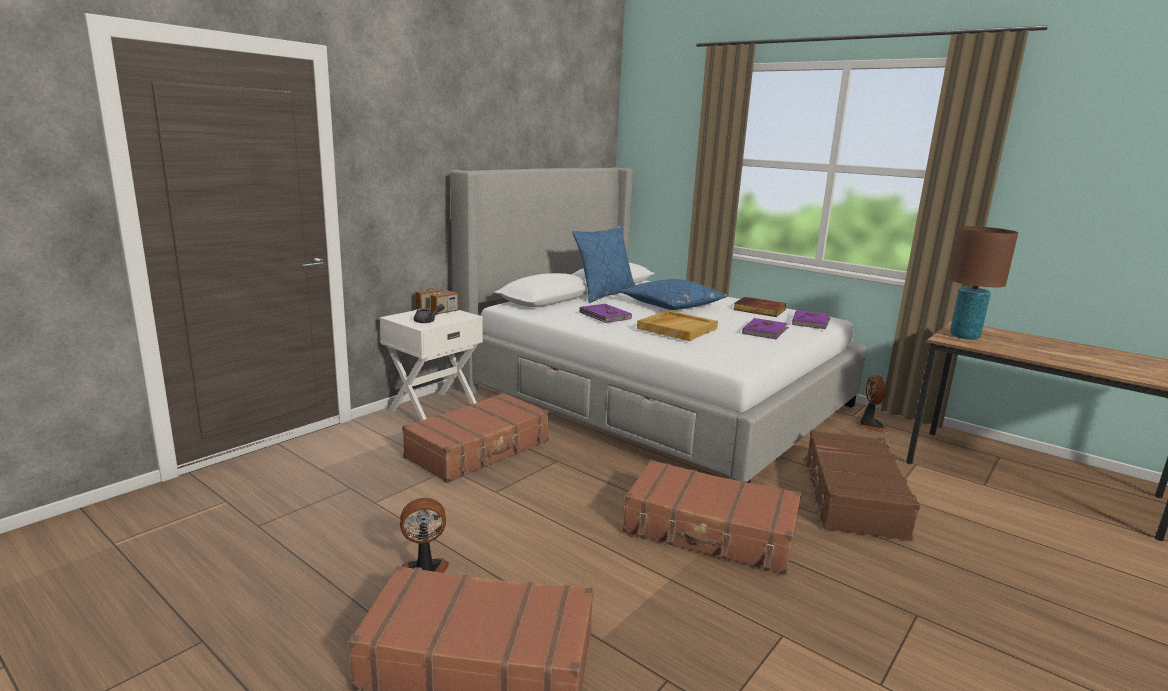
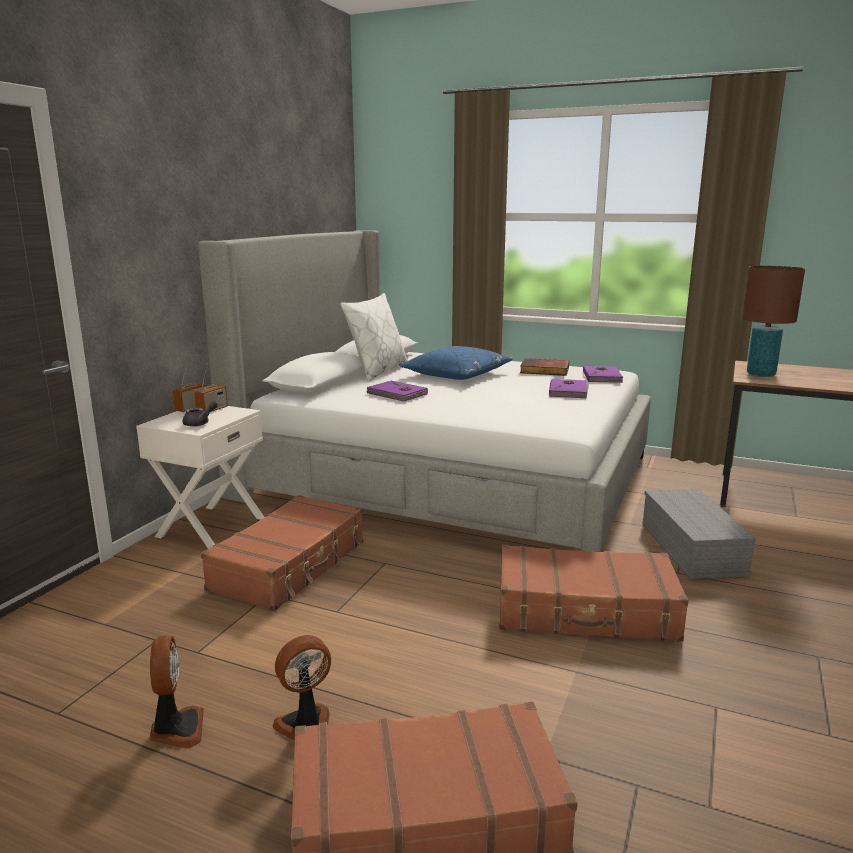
camera: 15 degrees left, 0 degrees up
blue pillow [572,225,635,303] -> white pillow [341,293,408,382]
beige tray [637,310,718,341] -> none
brown suitcase [802,430,920,541] -> grey storage box [643,489,756,579]
fan [856,375,888,433] -> fan moved to [149,635,204,748]

